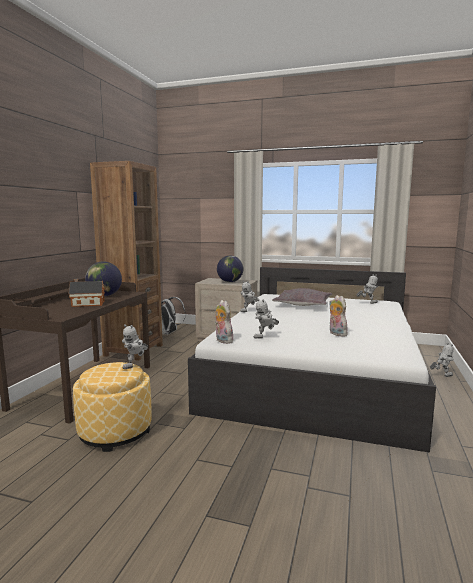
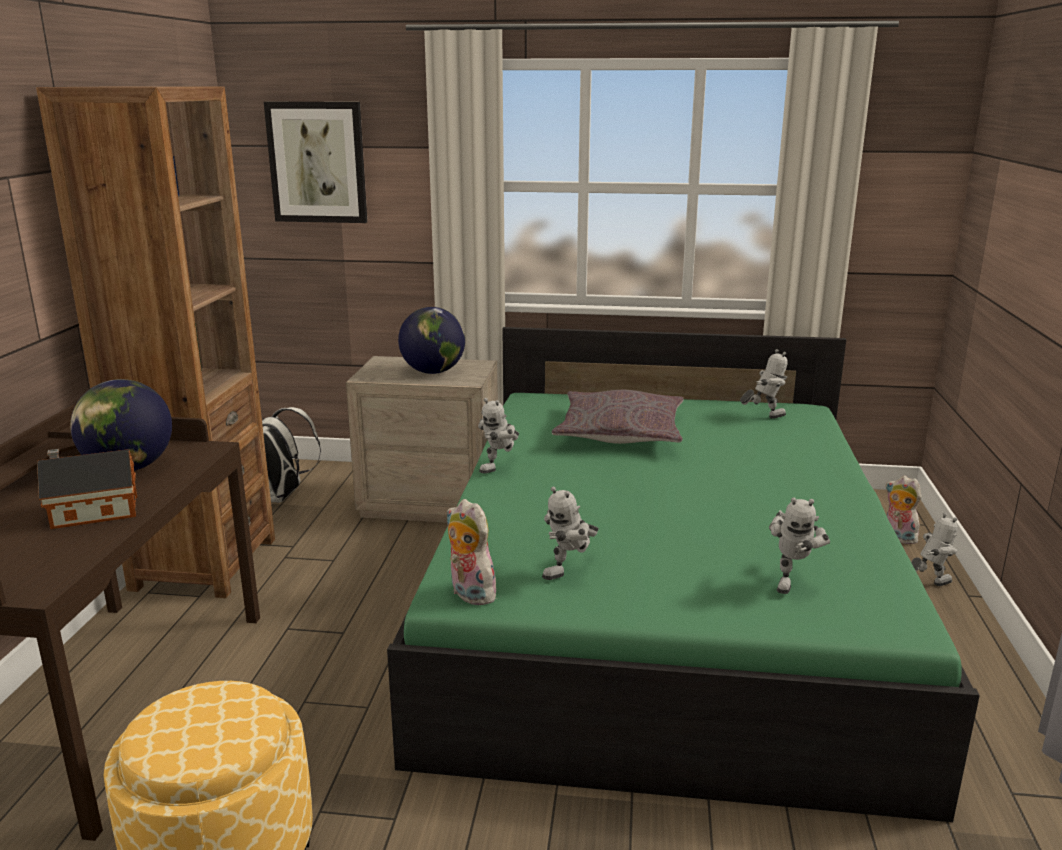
camera: 10 degrees left, 10 degrees up
toy robot [122,324,148,369] -> toy robot moved to [769,497,830,594]
white bed [188,267,436,453] -> green bed [387,327,980,822]
plush toy [329,295,348,337] -> plush toy moved to [885,476,922,544]
none -> picture [264,102,367,223]

